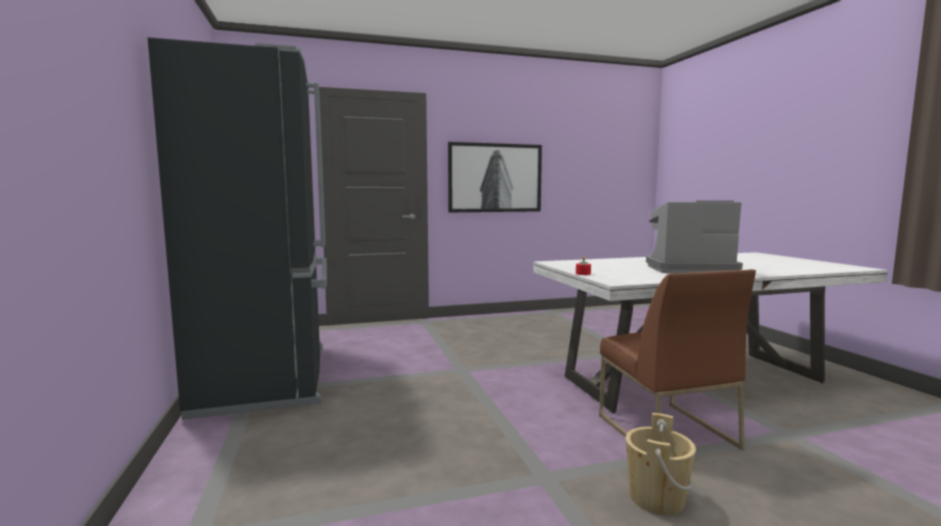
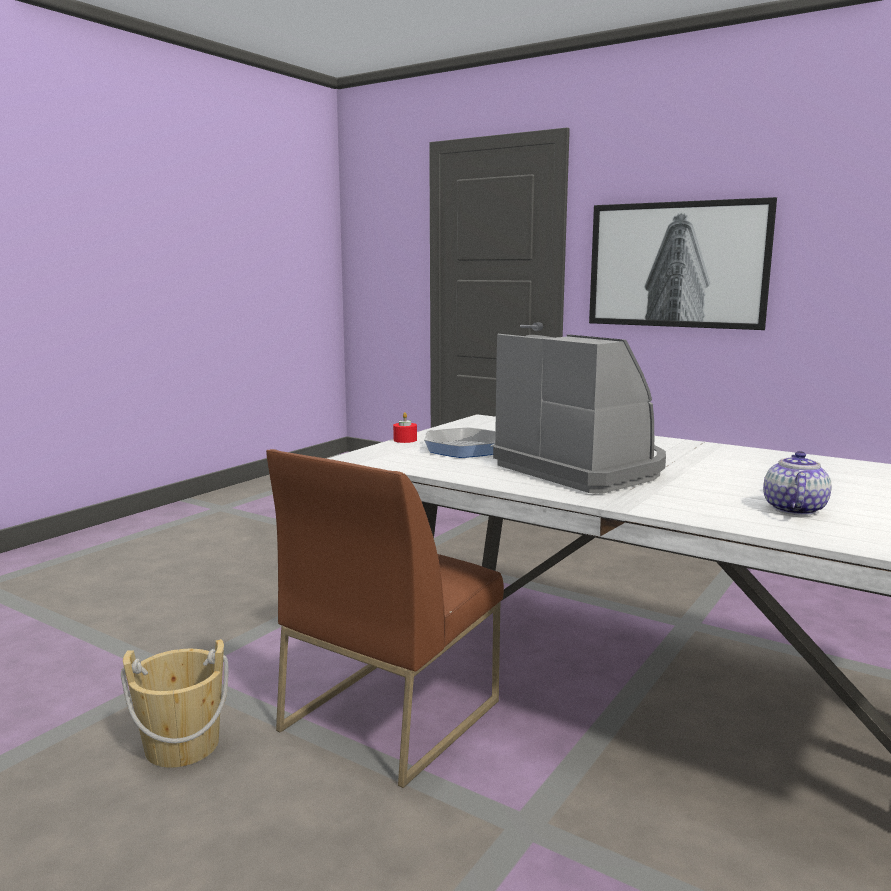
camera: 50 degrees right, 5 degrees up
black fridge [147,37,327,420] -> none
none -> frying pan [424,427,495,458]
none -> teapot [763,451,832,516]

